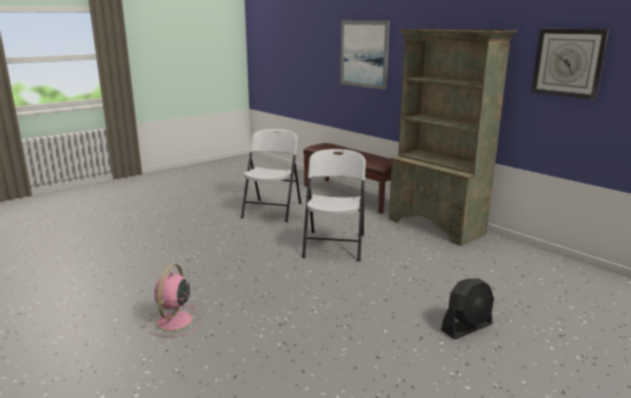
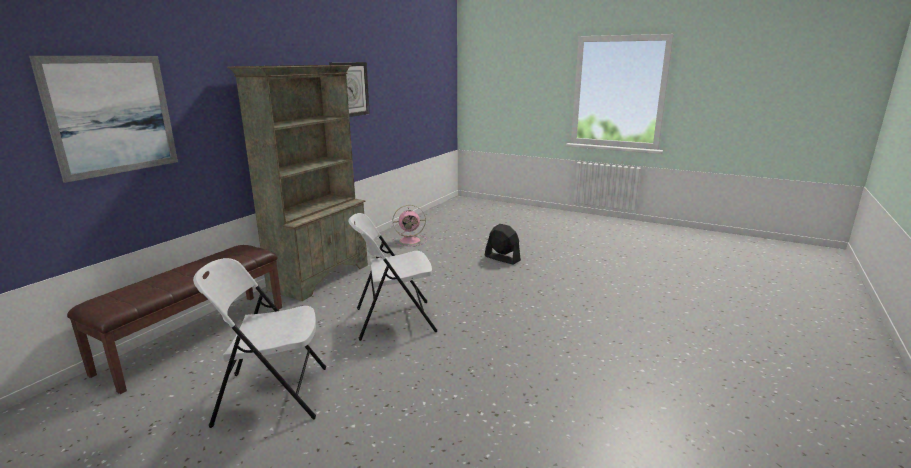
camera: 110 degrees left, 0 degrees up
pink fan [147,264,200,337] -> pink fan moved to [392,205,427,246]

